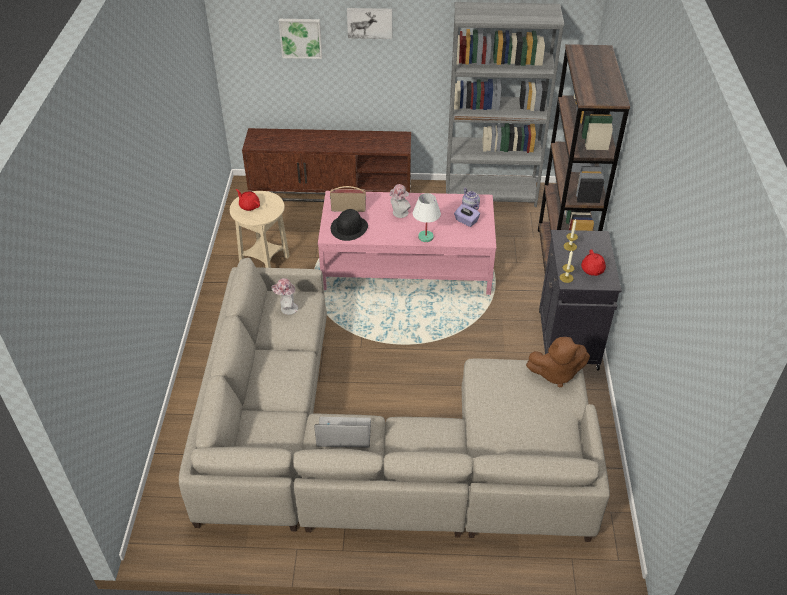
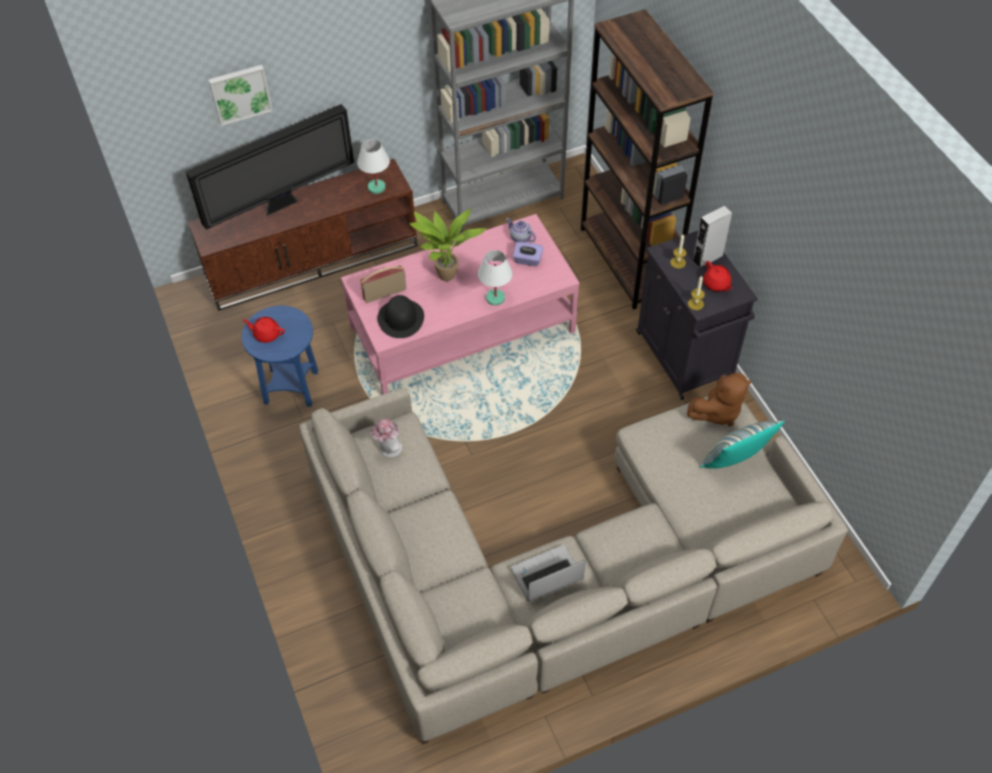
camera: 25 degrees left, 10 degrees up
beige side table [230,191,290,268] -> blue side table [241,306,318,407]
picture [347,8,392,39] -> none
hat [390,184,411,218] -> potted plant [409,209,486,281]
none -> television [185,104,354,229]
none -> white table lamp [357,139,390,194]
none -> grey speaker [692,205,732,269]
none -> pillow [700,420,785,469]

